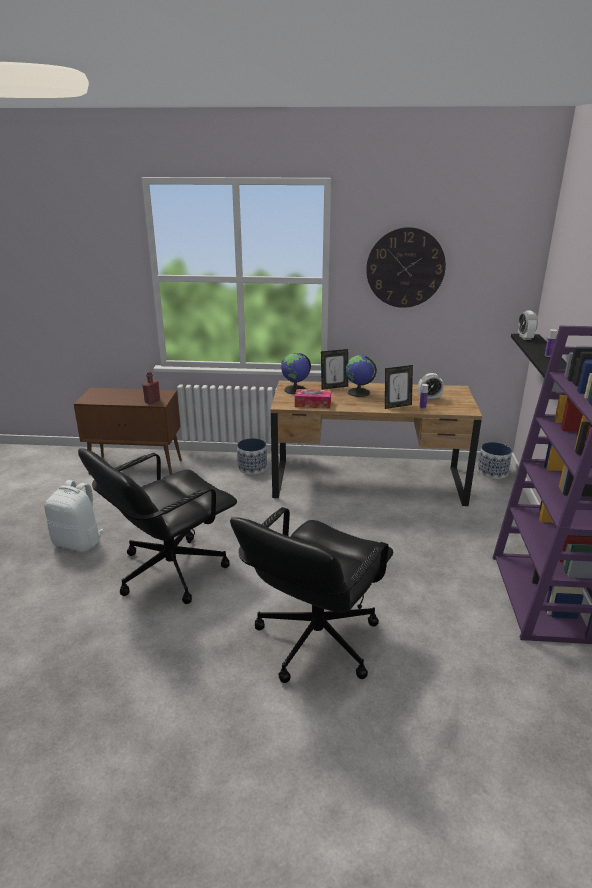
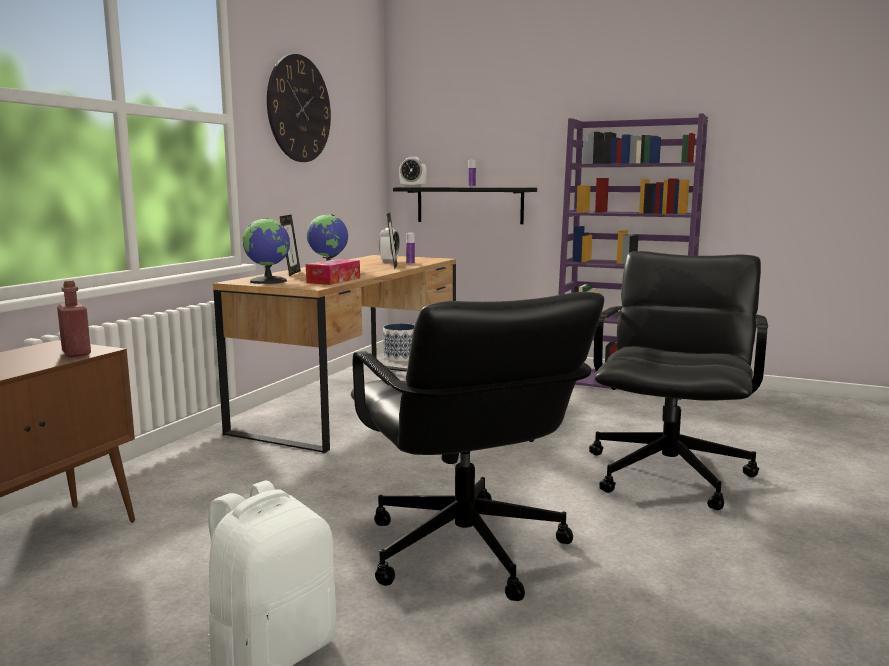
camera: 70 degrees left, 15 degrees down
black office chair [230,507,393,683] -> black office chair turned 120 degrees counterclockwise [589,251,768,510]
planter [237,438,267,475] -> none

